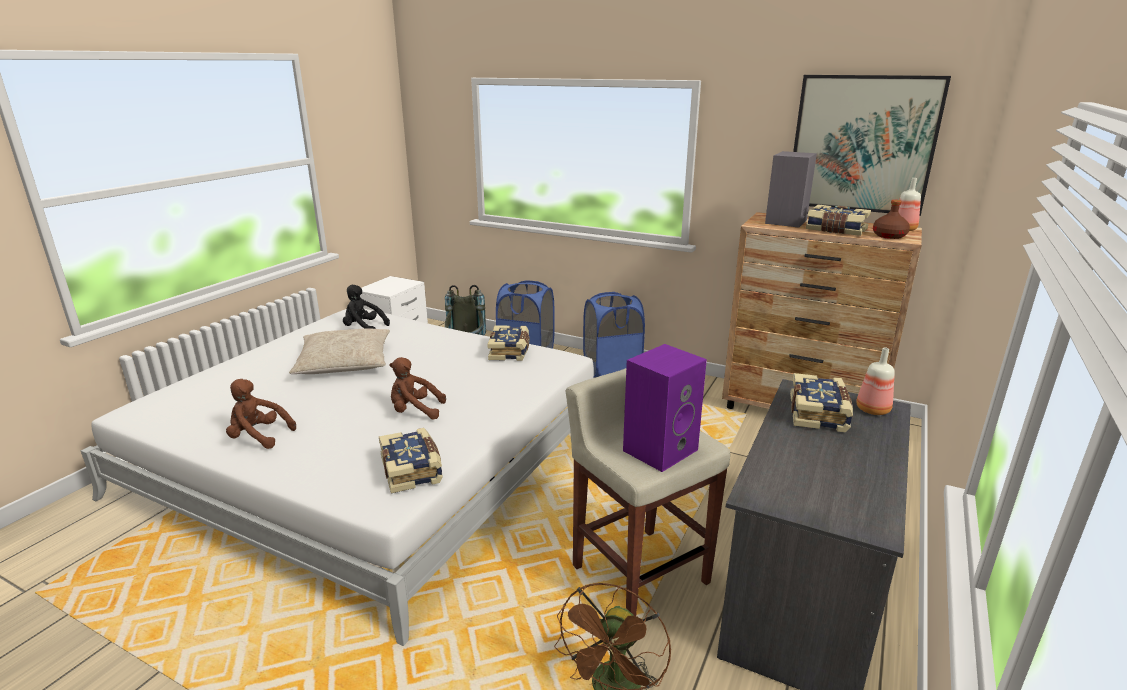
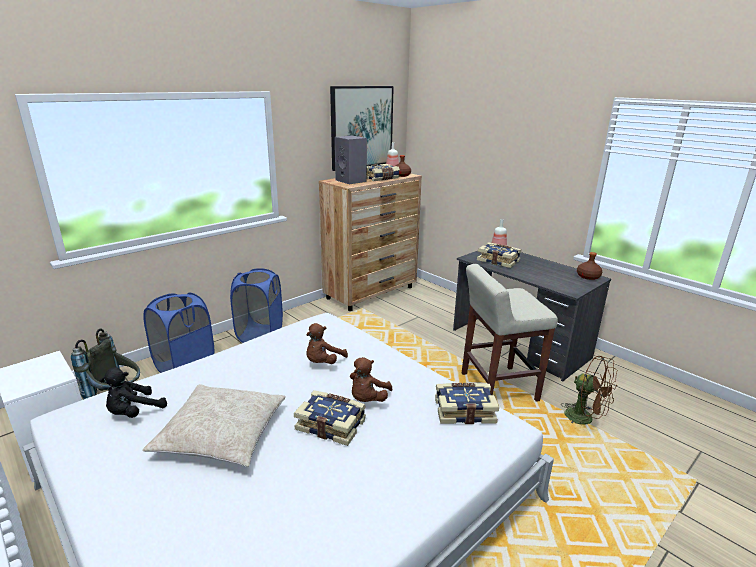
camera: 70 degrees left, 0 degrees up
brown plush toy [226,379,296,449] -> brown plush toy moved to [306,323,348,364]
book [487,325,530,361] -> book moved to [294,390,366,446]
purple speaker [623,344,707,472] -> none
none -> brown bottle [577,252,602,280]

